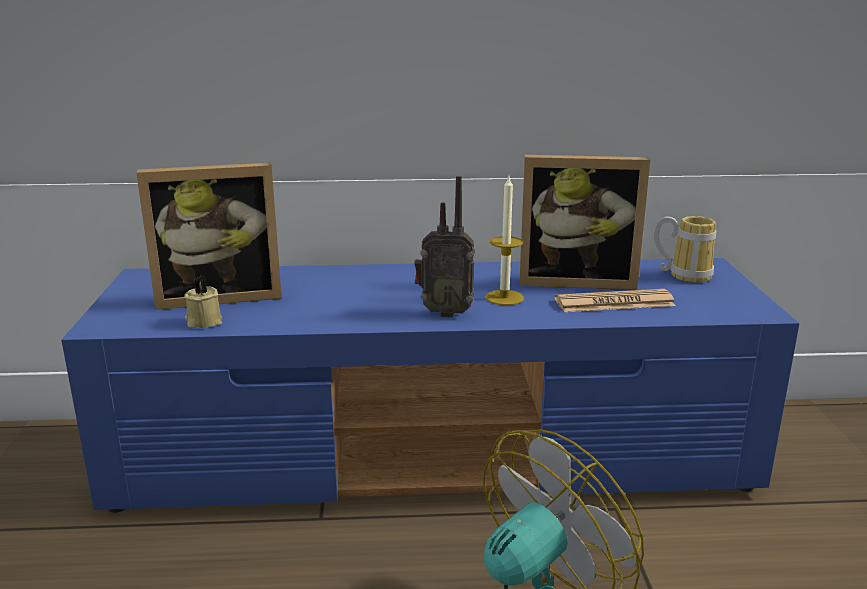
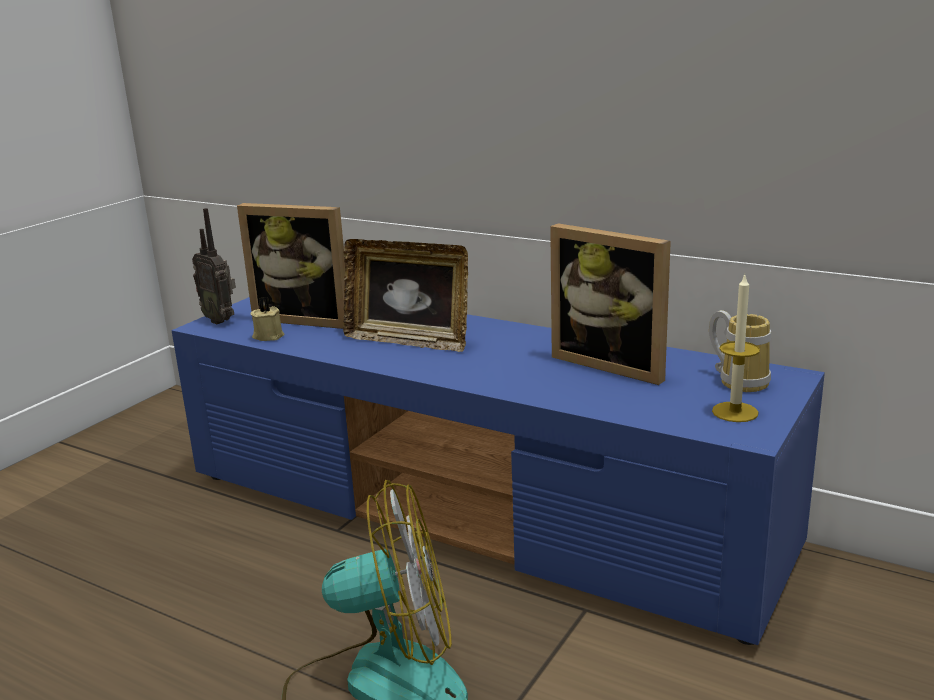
camera: 35 degrees right, 0 degrees up
radio [414,176,475,318] -> radio moved to [192,208,236,324]
candle [485,177,524,305] -> candle moved to [712,275,760,422]
newspaper [555,289,676,312] -> none
none -> picture frame [343,239,468,352]

